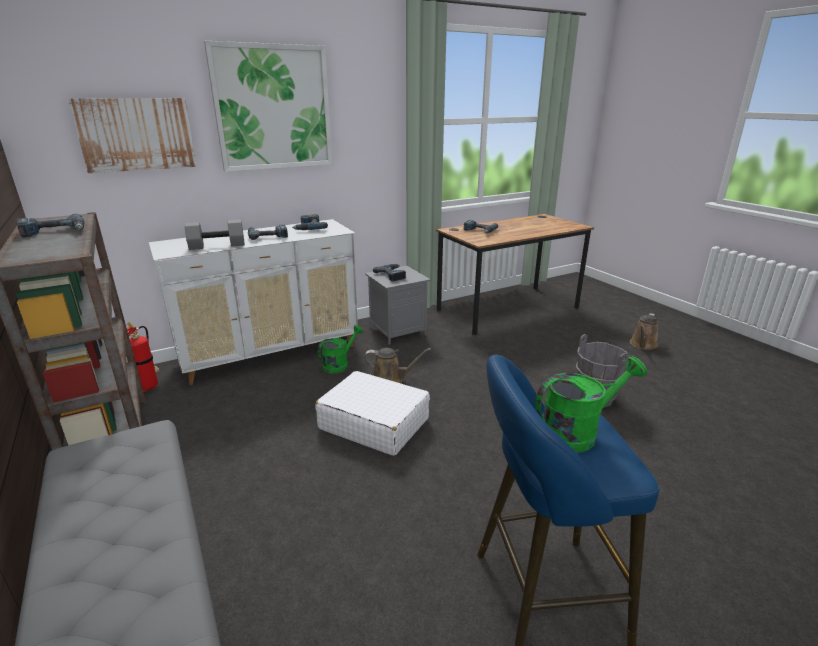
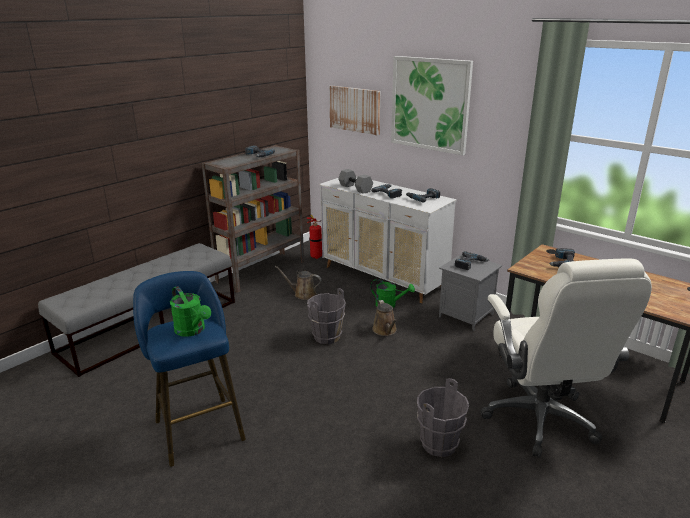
camera: 70 degrees right, 0 degrees up
white suitcase [315,371,430,456] -> grey bucket [307,288,346,344]
brown watering can [630,313,659,350] -> brown watering can moved to [275,266,321,300]
none -> white office chair [481,258,652,458]

